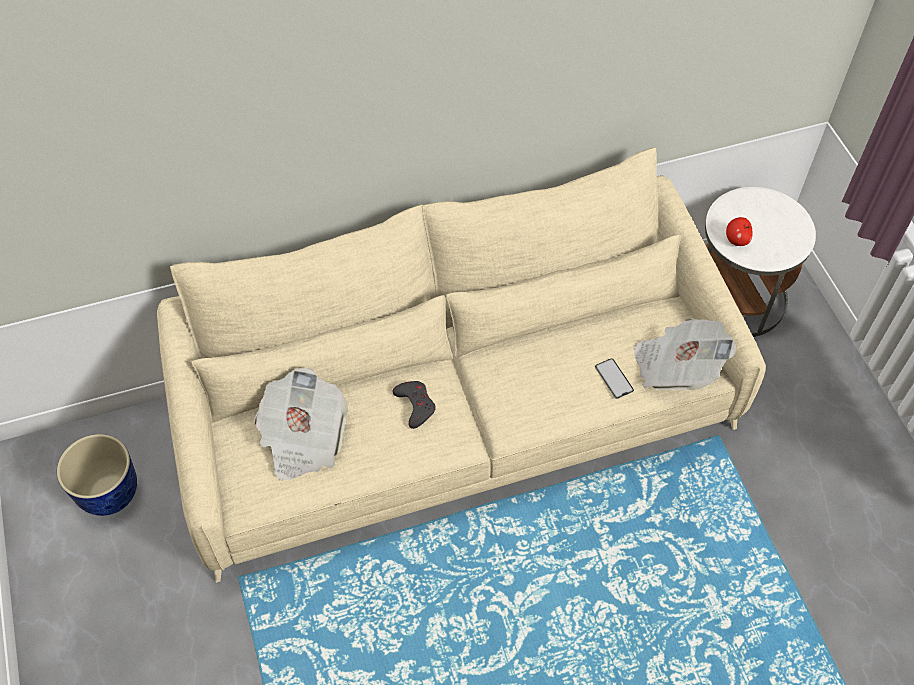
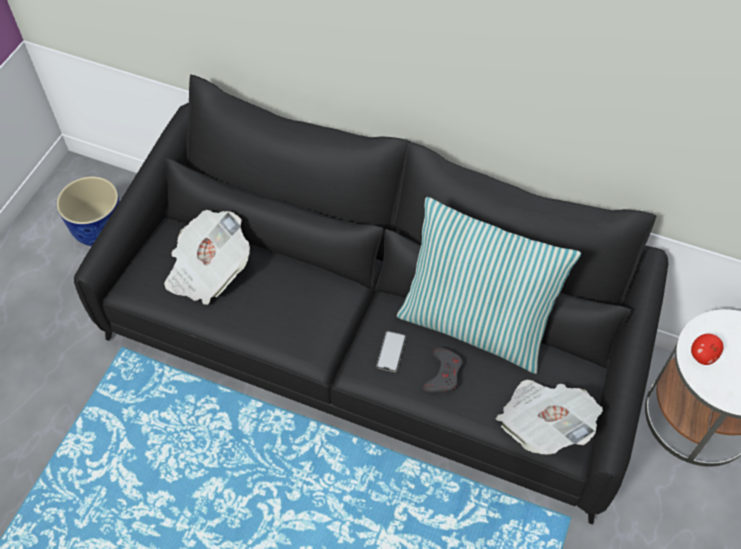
camera: 40 degrees right, 0 degrees up
beige sofa [157,147,766,583] -> black sofa [74,74,668,525]
grey game controller [392,381,435,429] -> grey game controller moved to [423,347,462,393]
phone [595,358,634,399] -> phone moved to [376,331,406,372]
none -> pillow [397,197,581,374]

